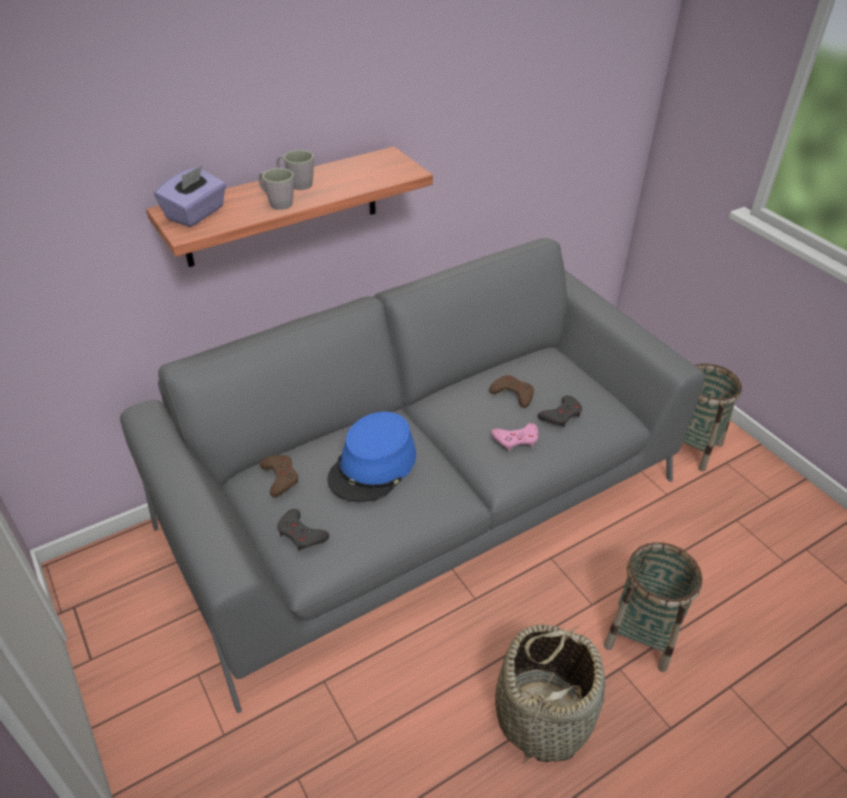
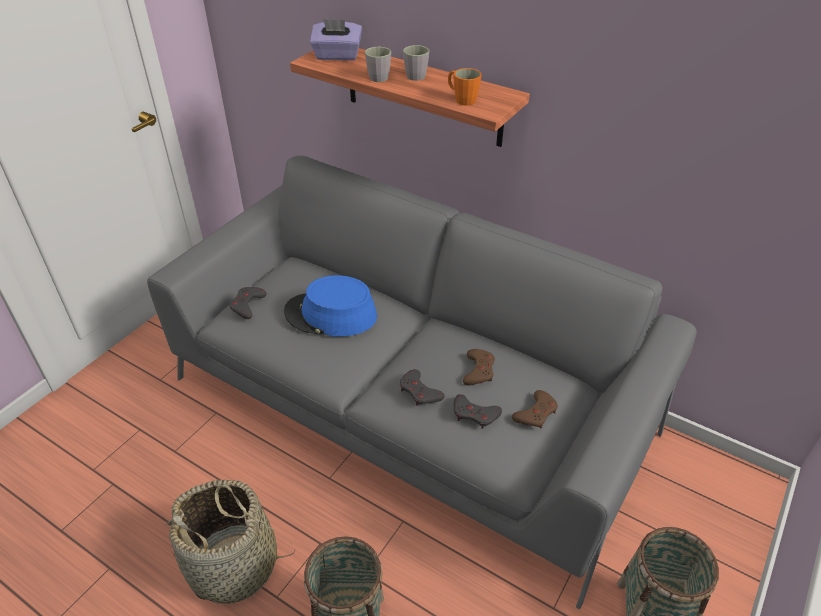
camera: 65 degrees right, 0 degrees up
brown game controller [260,455,298,497] -> brown game controller moved to [512,390,558,428]
pink game controller [491,423,538,451] -> grey game controller [400,369,445,406]
none -> orange mug [448,68,482,106]

